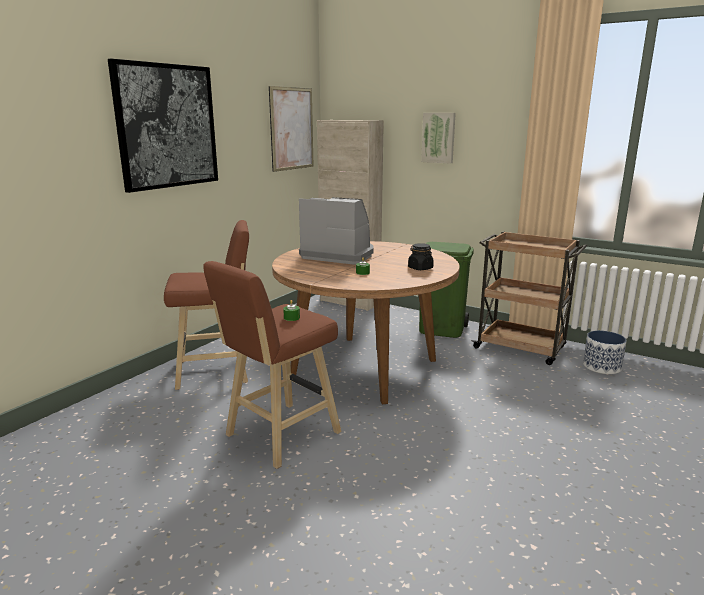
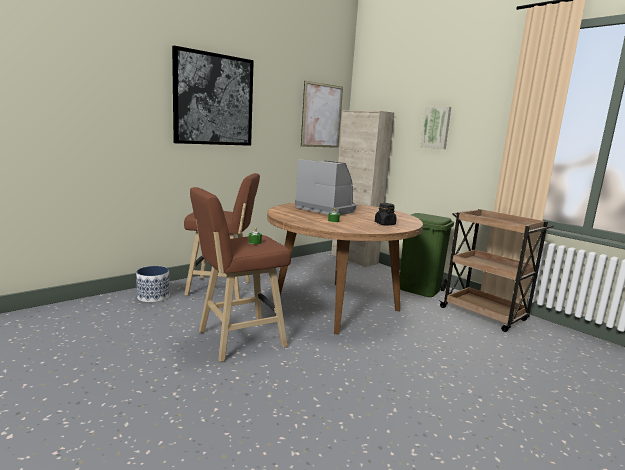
camera: 15 degrees right, 5 degrees down
planter [583,331,627,374] -> planter moved to [136,266,170,303]

